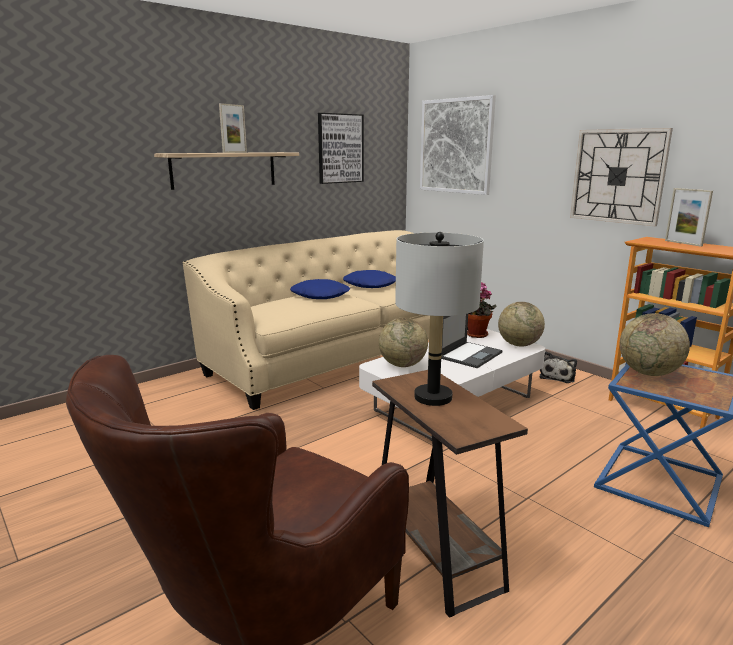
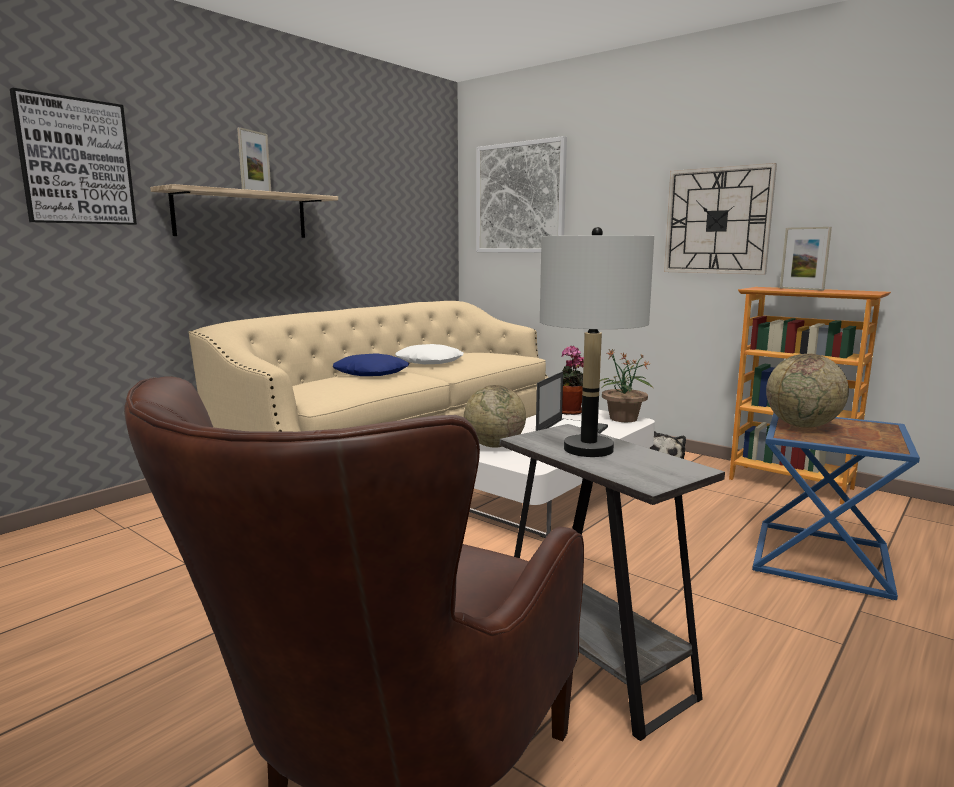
camera: 10 degrees left, 5 degrees down
picture [318,113,364,184] -> picture moved to [10,88,137,225]
blue pillow [343,270,396,288] -> white pillow [395,344,464,364]
brown side table [372,370,528,618] -> grey side table [500,424,725,741]
globe [498,302,545,347] -> potted plant [600,350,654,422]

